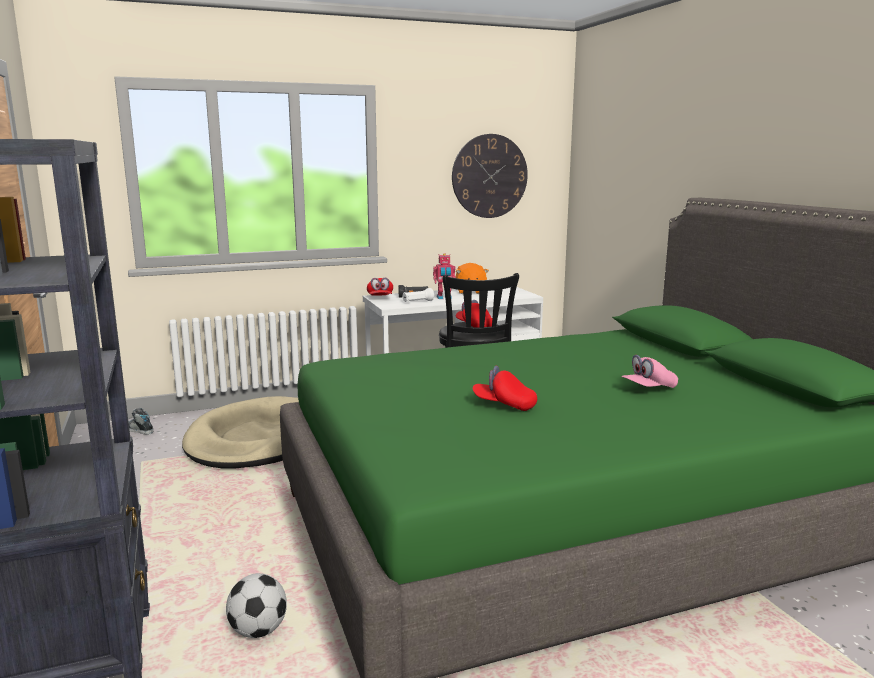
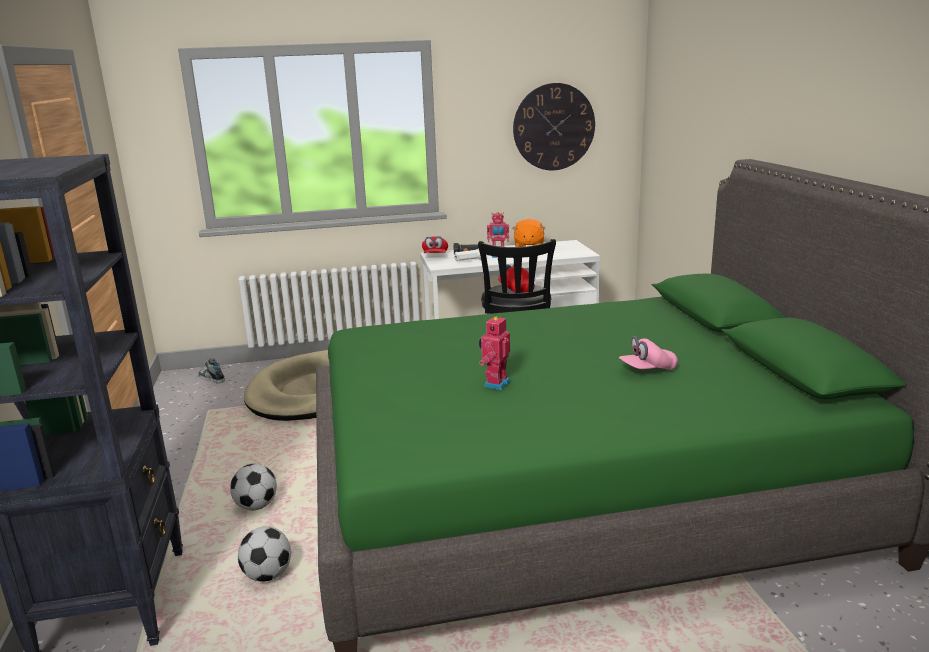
camera: 10 degrees right, 5 degrees up
red cap [473,366,537,411] -> toy robot [479,315,511,390]
none -> football [230,464,277,510]

